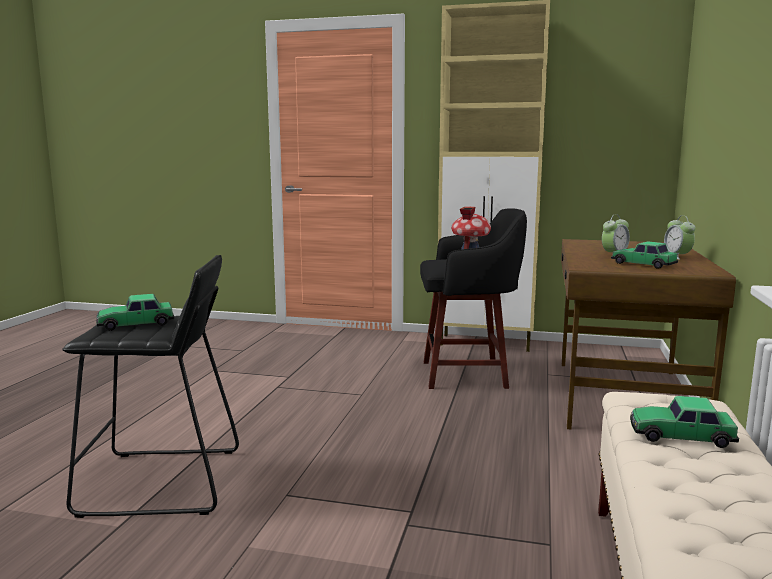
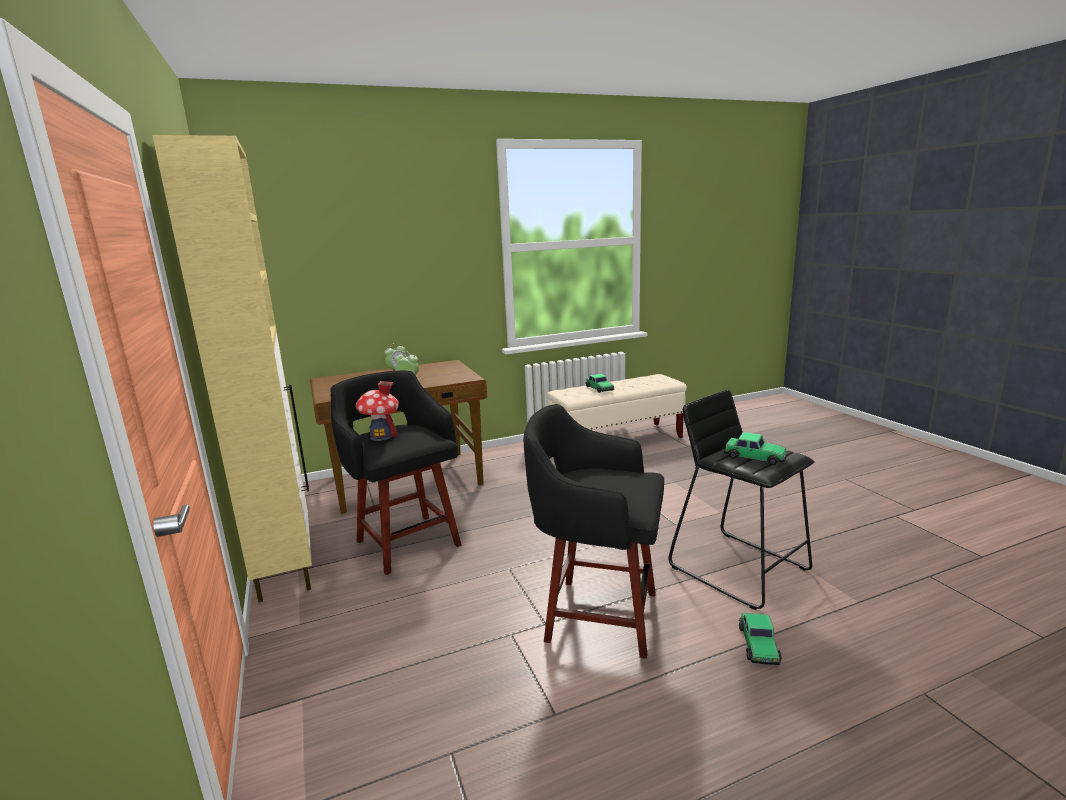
camera: 125 degrees left, 5 degrees up
toy car [611,241,678,269] -> toy car moved to [739,613,782,665]
none -> black stool [524,404,664,659]

